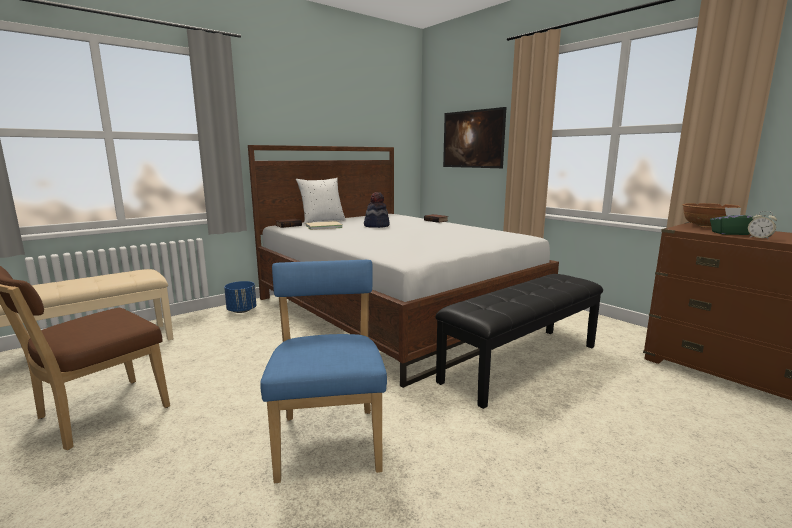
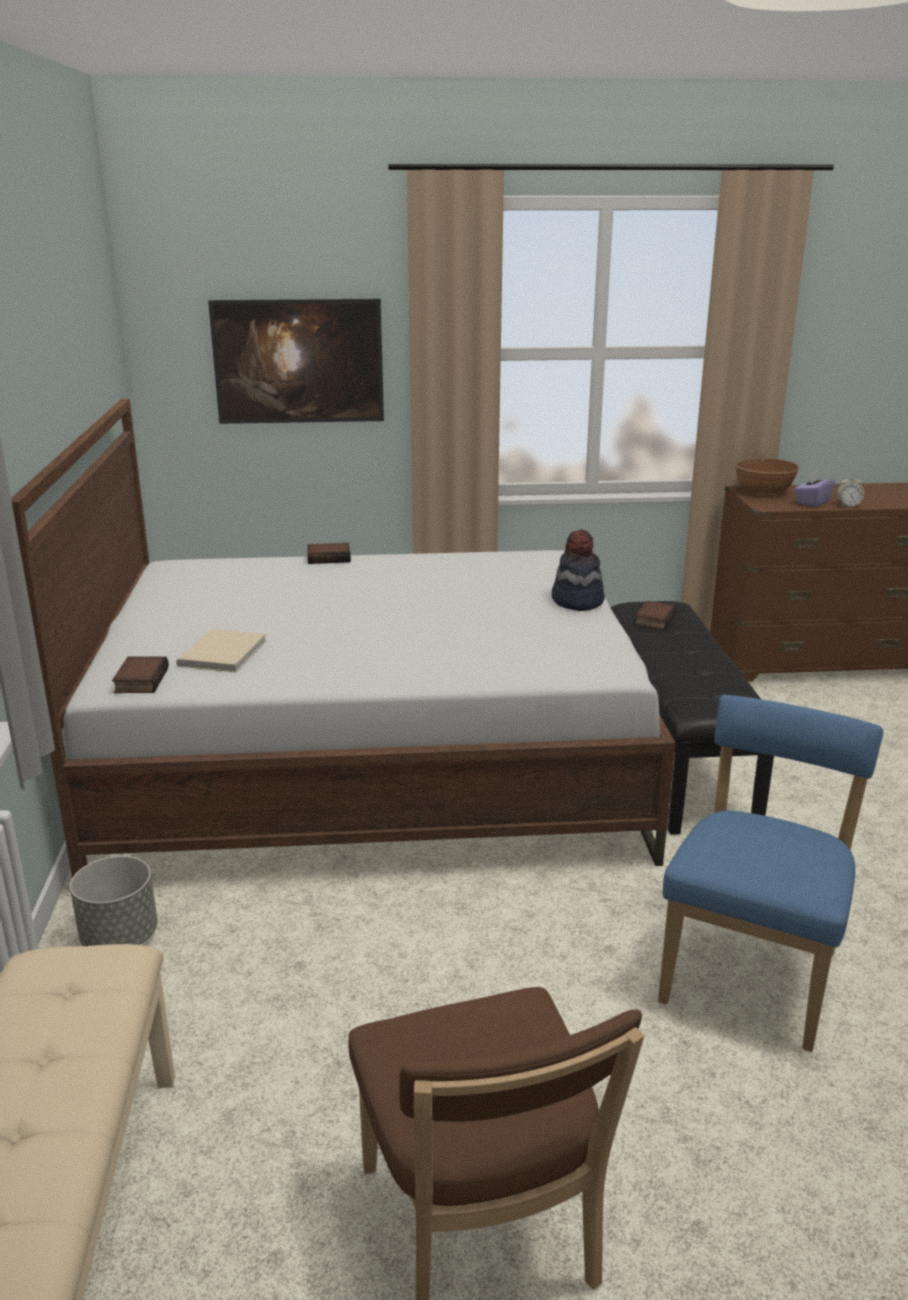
camera: 55 degrees left, 10 degrees up
blue planter [224,281,256,313] -> grey planter [70,856,158,946]
blue chair [260,260,387,483] -> blue chair turned 90 degrees clockwise [658,695,883,1052]
white pillow [296,178,346,224] -> none
hat [364,192,390,228] -> hat moved to [552,529,605,611]
green tissue box [710,207,754,235] -> purple tissue box [795,470,835,507]
none -> book [635,601,677,630]

